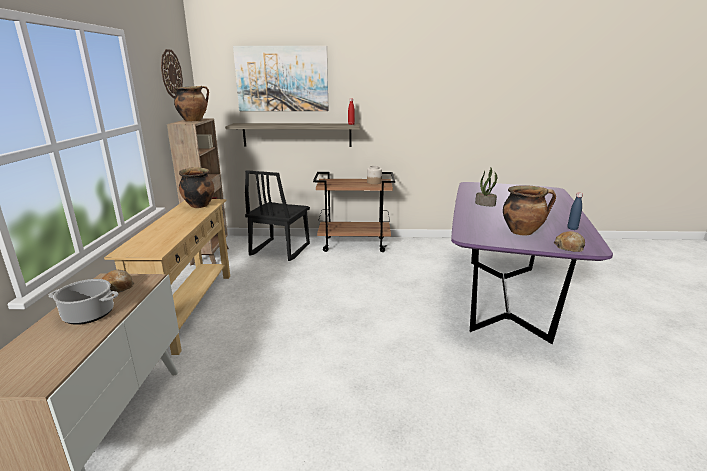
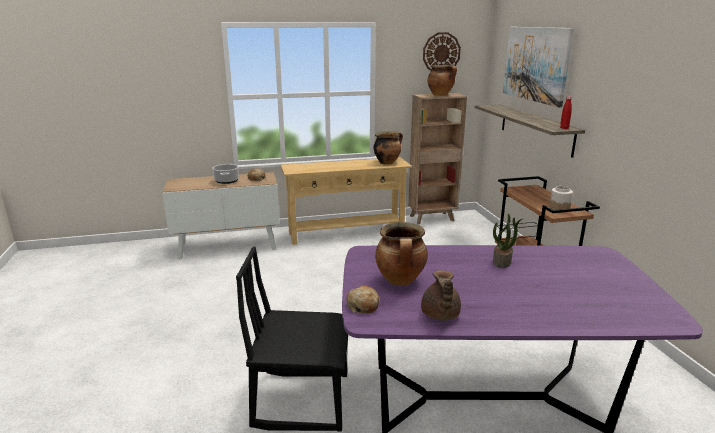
camera: 75 degrees right, 0 degrees up
black chair [245,170,310,261] -> black chair moved to [236,247,348,432]
blue bottle [568,193,583,230] -> brown teapot [421,270,461,321]

